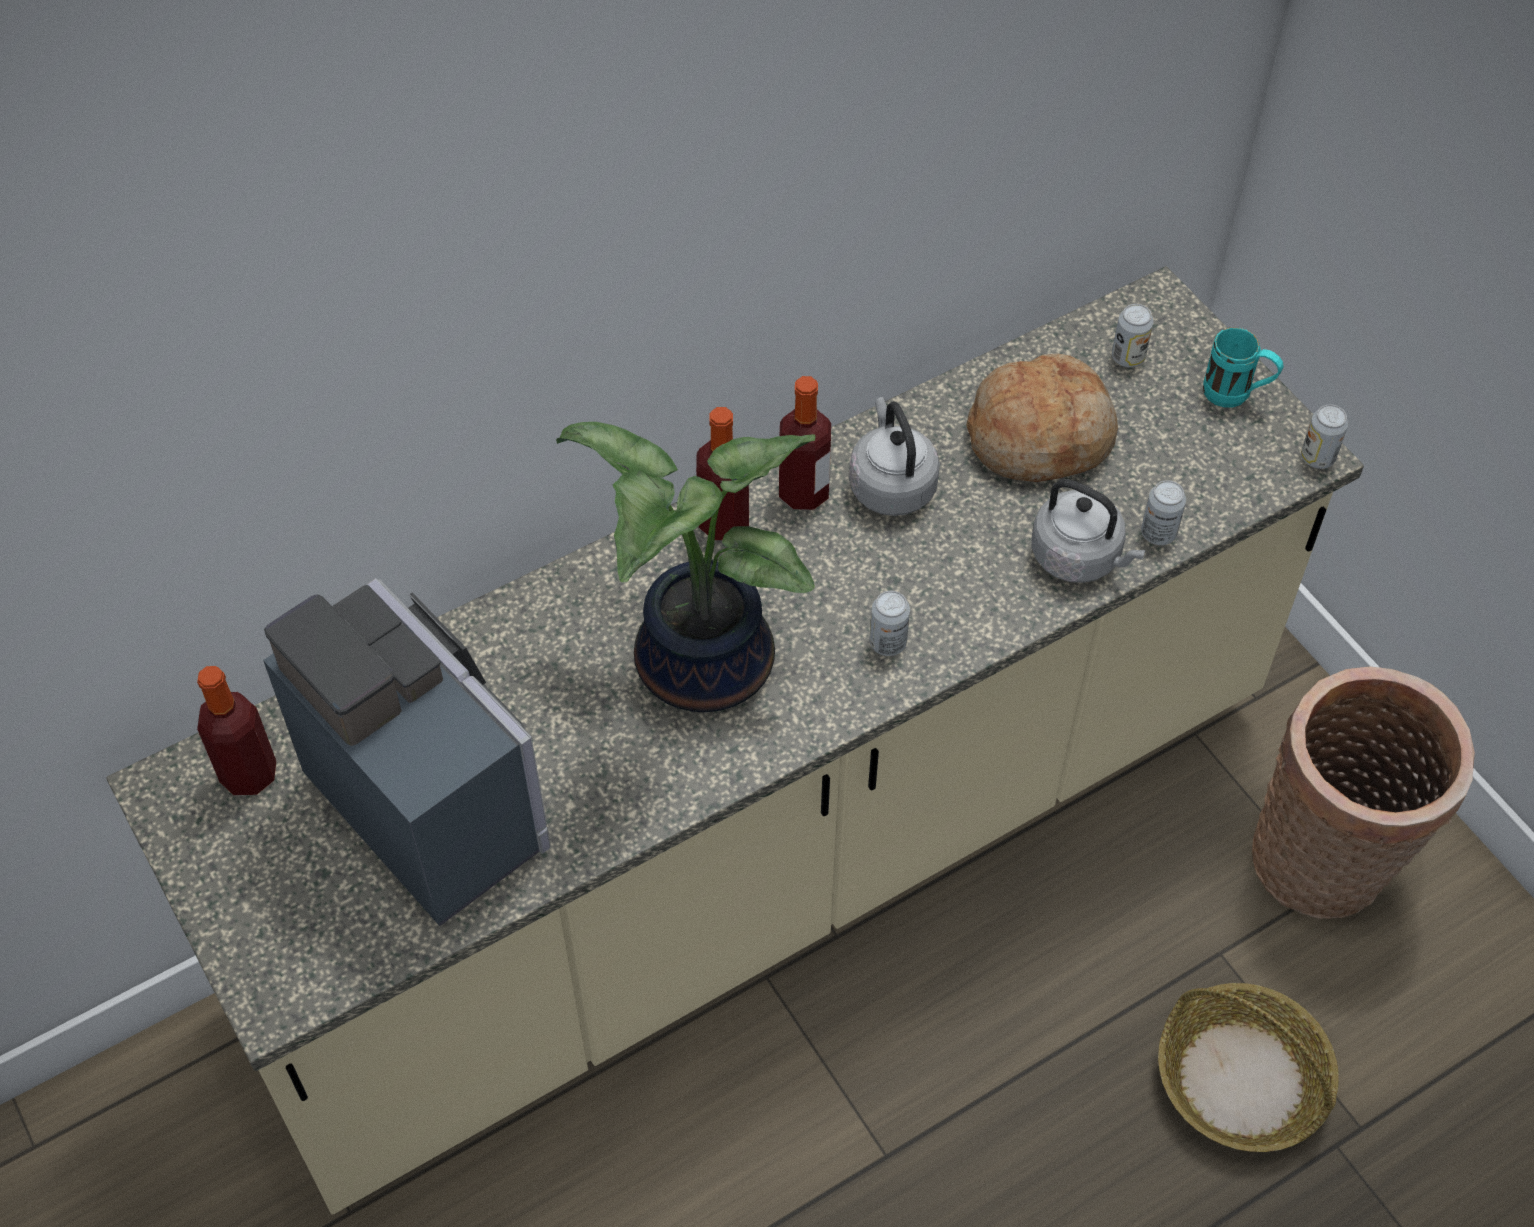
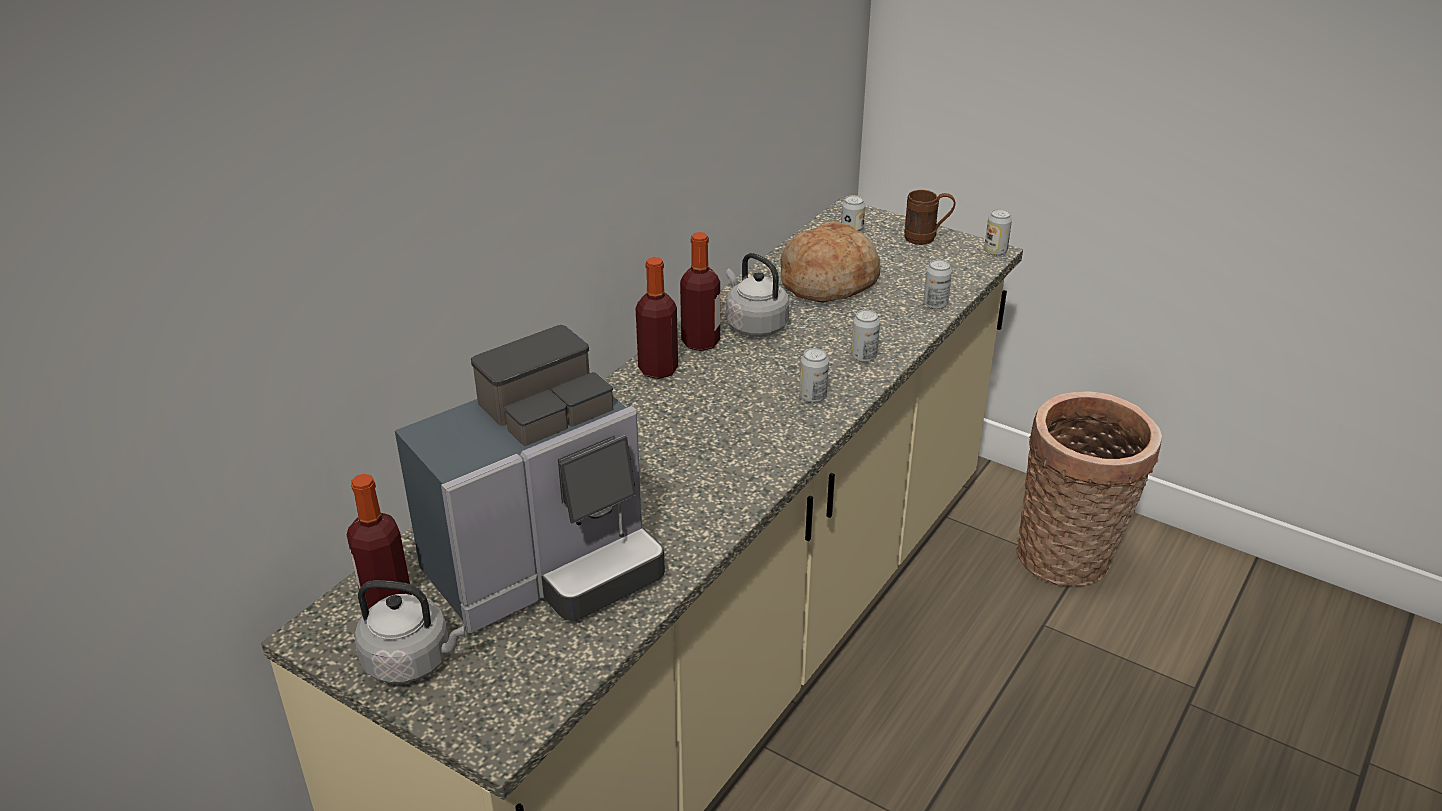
camera: 25 degrees left, 20 degrees down
coffee machine [263,579,550,926] -> coffee machine turned 120 degrees clockwise [395,325,665,633]
potted plant [556,422,815,712] -> none
grey kettle [1032,479,1146,583] -> grey kettle moved to [354,580,466,684]
basket [1158,983,1339,1152] -> none
turquoise mug [1203,327,1284,408] -> brown mug [904,190,955,245]
none -> can [851,310,880,362]

